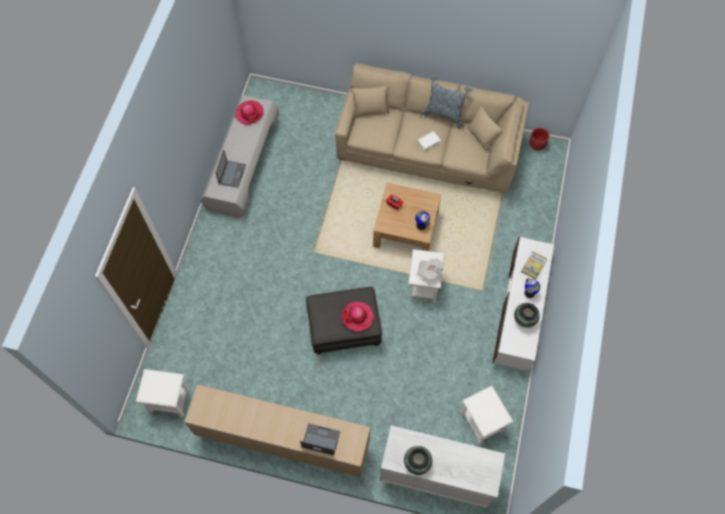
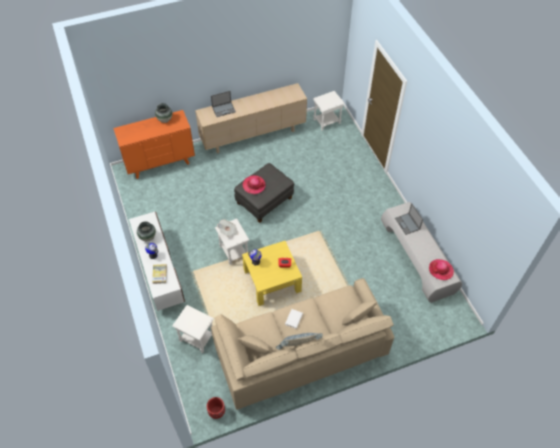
camera: 145 degrees right, 10 degrees down
brown coffee table [373,183,441,251] -> yellow coffee table [242,241,302,306]
white dresser [380,426,505,508] -> orange dresser [113,110,195,179]
white side table [461,386,514,445] -> white side table moved to [172,305,214,353]

